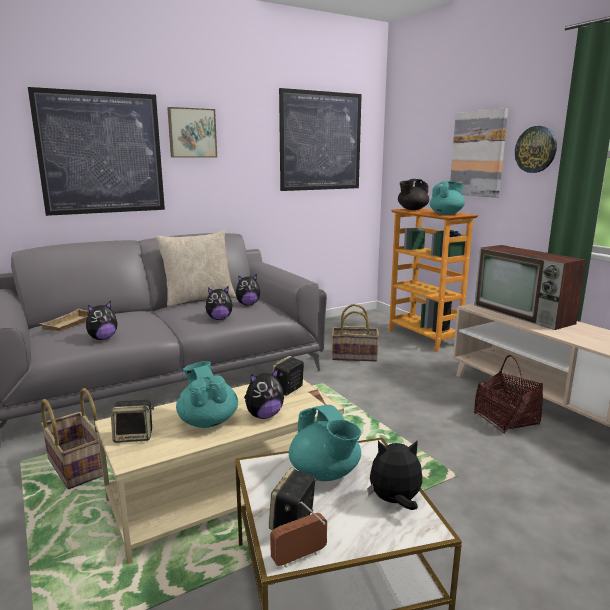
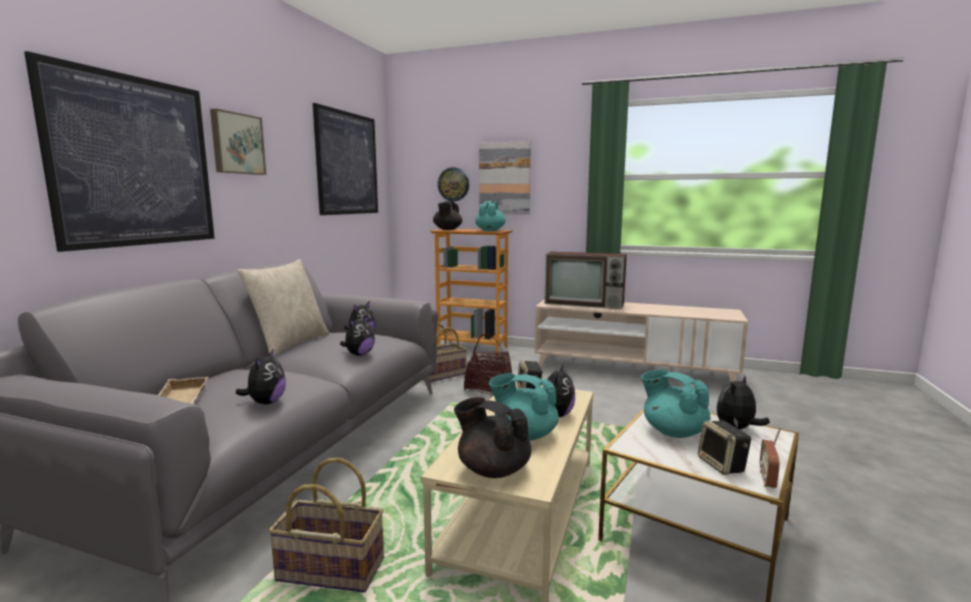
camera: 40 degrees left, 5 degrees down
speaker [111,400,154,443] -> black teapot [454,397,531,478]
turquoise teapot [289,405,361,481] -> turquoise teapot turned 150 degrees counterclockwise [641,370,710,438]
basket [474,355,543,434] -> basket moved to [464,334,512,395]
wall clock [515,126,557,173] -> wall clock moved to [438,167,469,201]

